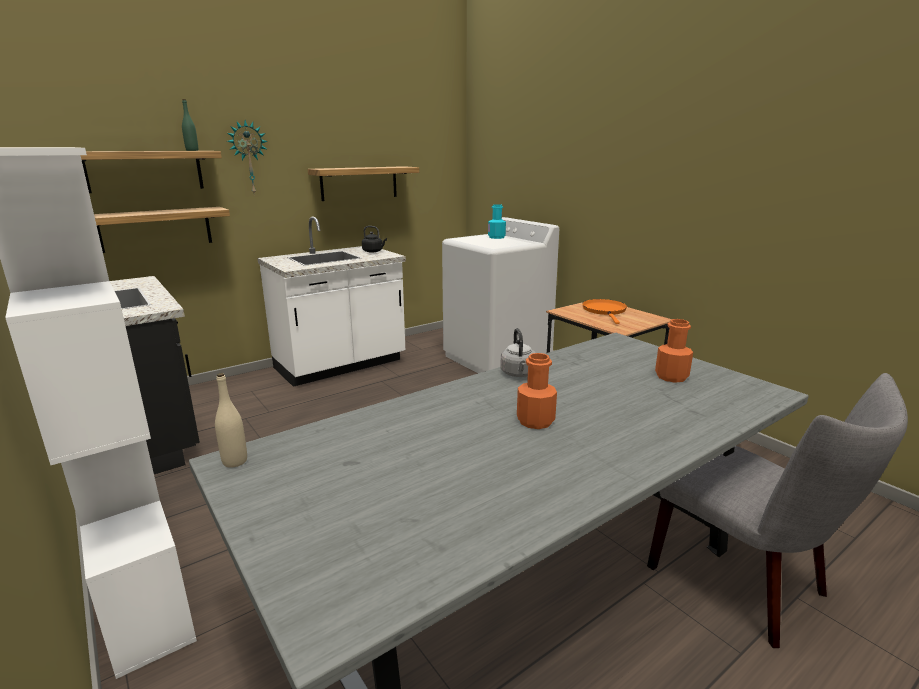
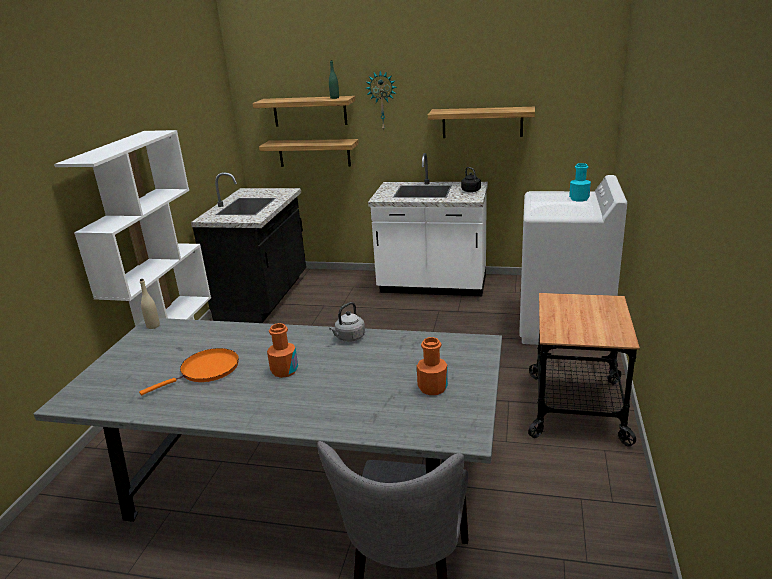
camera: 50 degrees right, 5 degrees up
orange frying pan [582,299,627,324] -> orange frying pan moved to [139,348,239,395]

